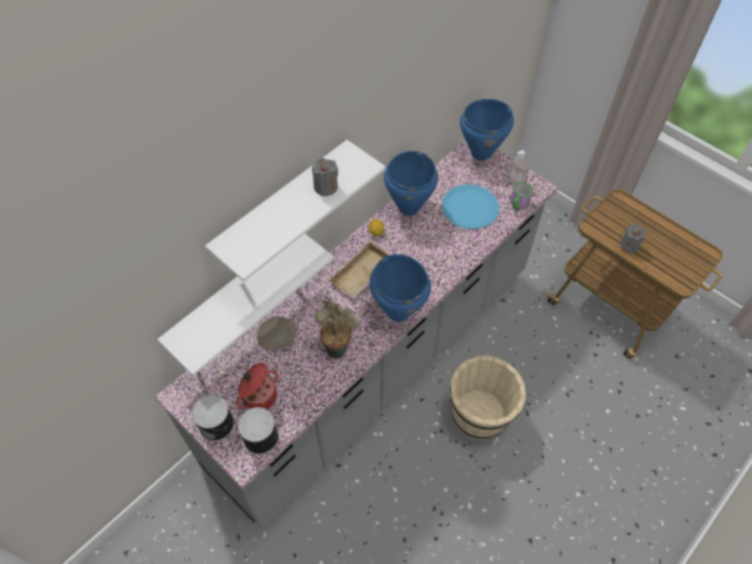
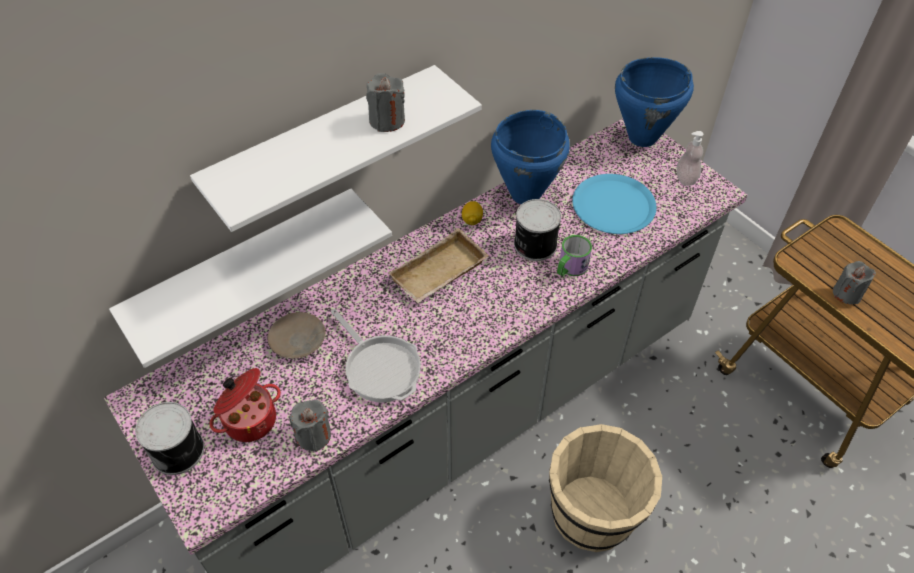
camera: 10 degrees right, 5 degrees down
can [238,407,279,455] -> can moved to [514,199,561,261]
potted plant [315,300,358,359] -> frying pan [331,309,421,403]
blue cooking pot [370,254,431,322] -> none
mug [511,182,533,210] -> mug moved to [557,235,592,276]
none -> grey candle [289,400,331,452]

